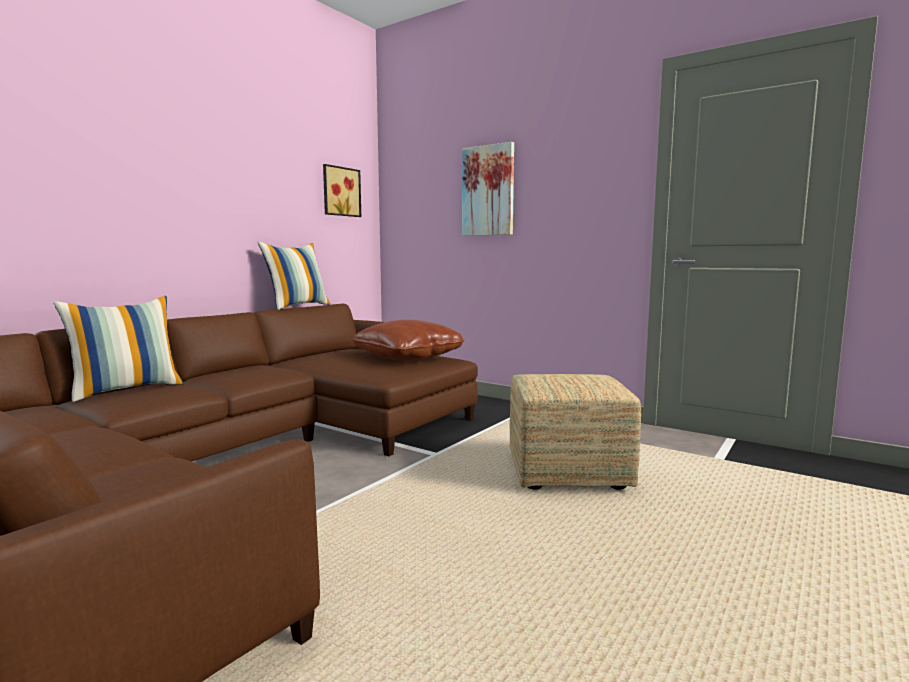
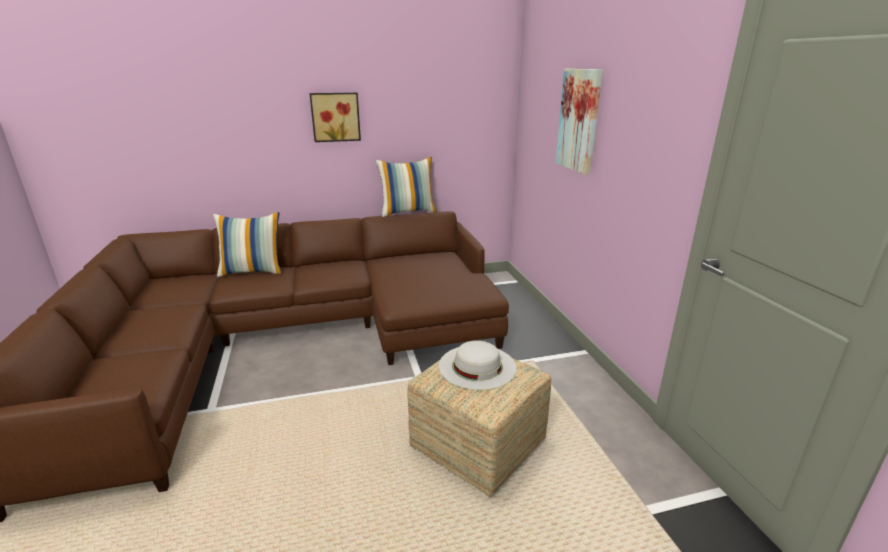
camera: 40 degrees right, 15 degrees up
picture [323,164,361,217] -> picture moved to [309,93,361,142]
brown pillow [352,320,465,360] -> none
none -> white hat [439,341,517,390]

